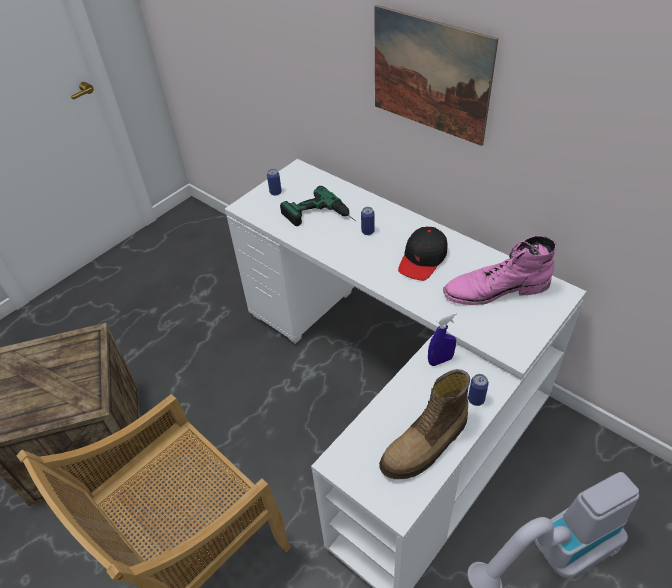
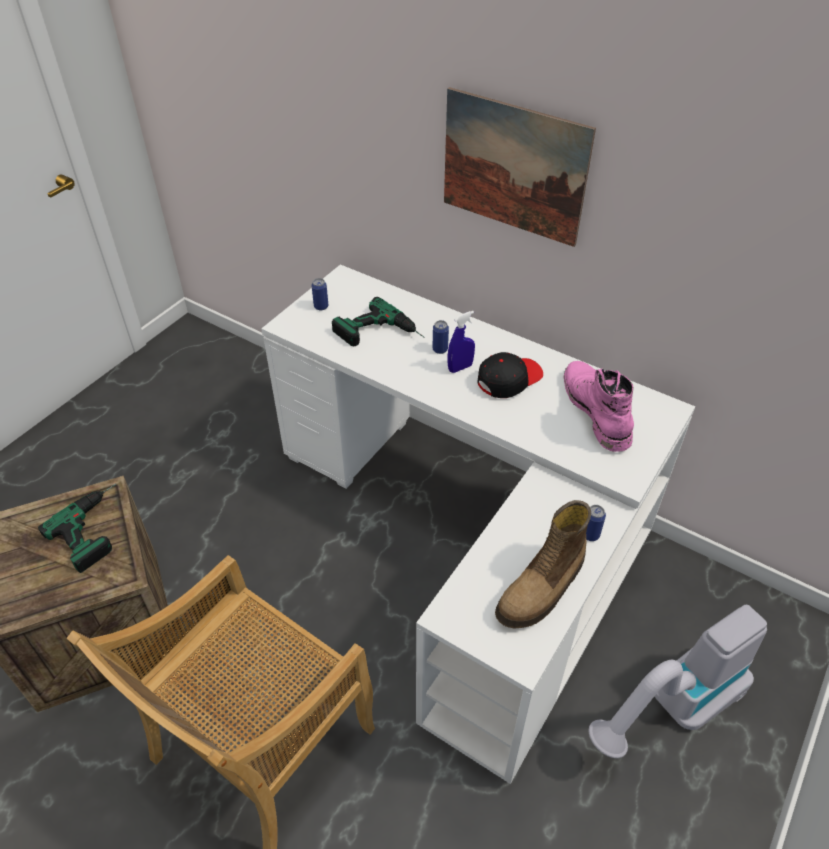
camera: 10 degrees left, 0 degrees up
black cap [398,227,448,281] -> black cap turned 150 degrees counterclockwise [477,352,543,398]
blue spray bottle [428,312,457,366] -> blue spray bottle moved to [448,311,475,373]
pink boot [443,235,556,305] -> pink boot turned 90 degrees clockwise [564,361,634,452]
none -> power drill [38,484,116,573]

